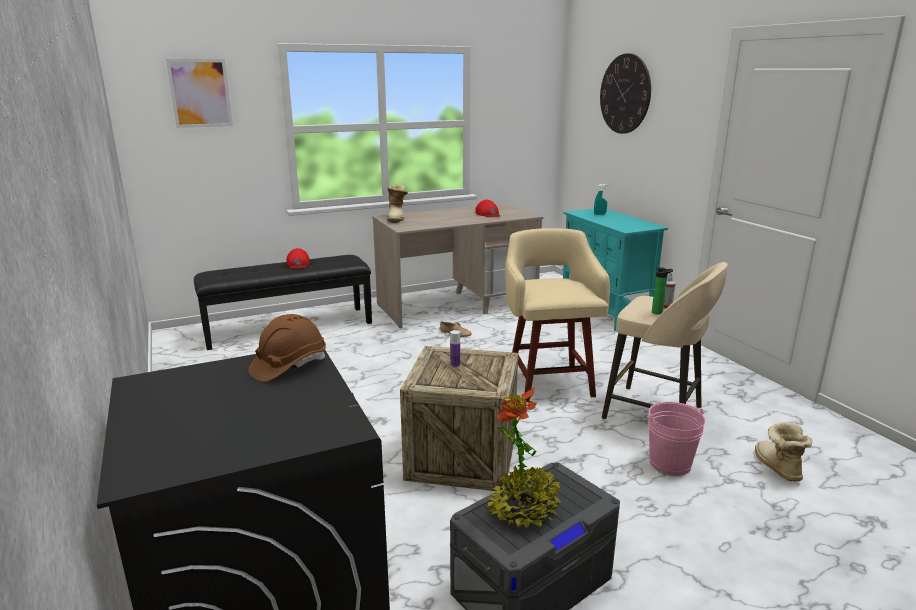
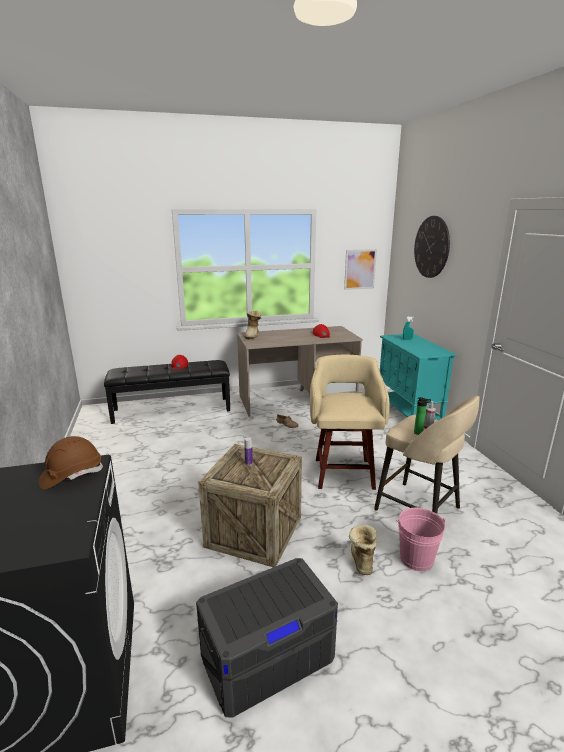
camera: 10 degrees right, 0 degrees up
picture [166,59,233,128] -> picture moved to [344,249,377,290]
potted plant [487,387,561,528] -> none
boot [755,422,812,482] -> boot moved to [349,525,377,575]

